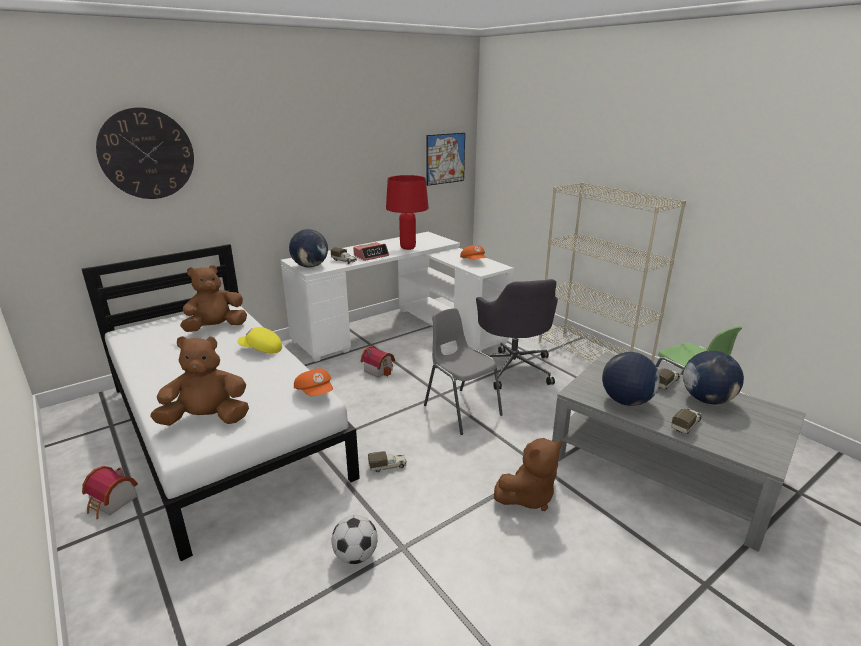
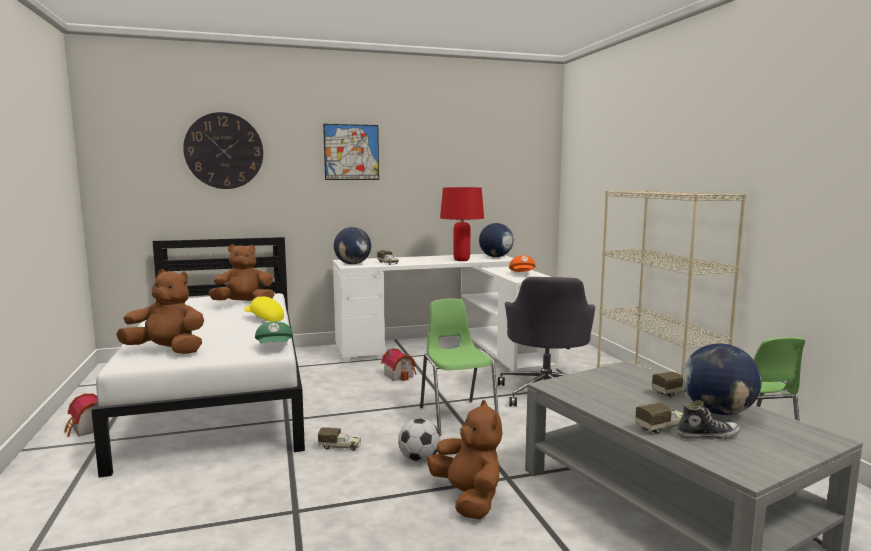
camera: 20 degrees right, 15 degrees down
orange cap [294,368,333,396] -> green cap [255,322,293,343]
football [332,515,378,564] -> football moved to [398,418,441,462]
alarm clock [353,242,389,261] -> none
grey chair [424,308,503,435] -> green chair [420,298,499,436]
picture [426,133,465,186] -> picture moved to [323,124,379,180]
brown plush toy [494,438,562,511] -> brown plush toy turned 105 degrees counterclockwise [427,400,503,519]
globe [602,352,660,406] -> globe moved to [479,223,513,257]
none -> shoe [677,400,741,439]

